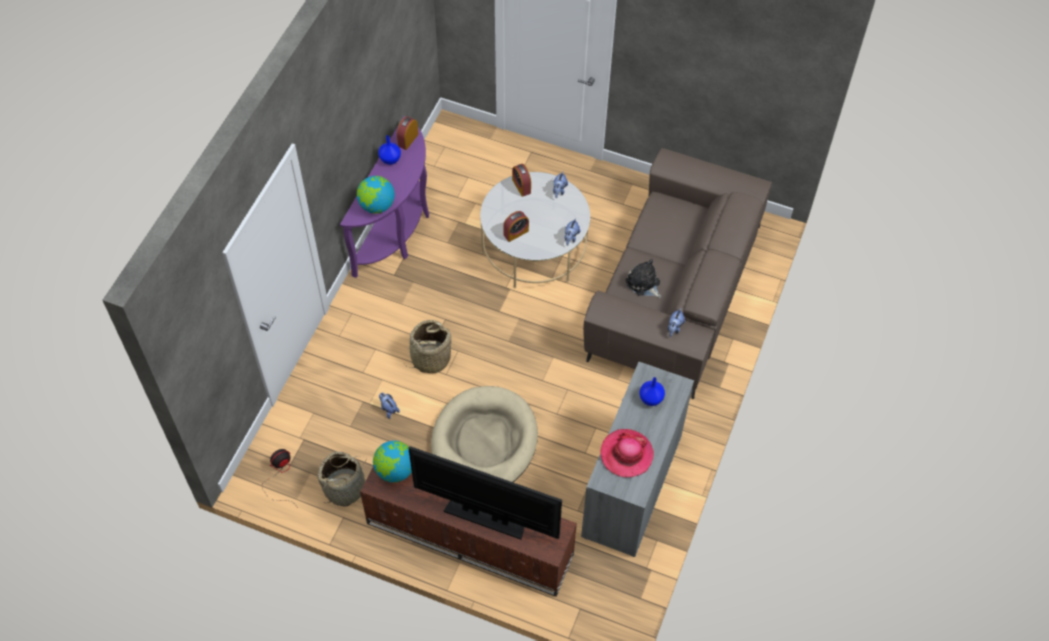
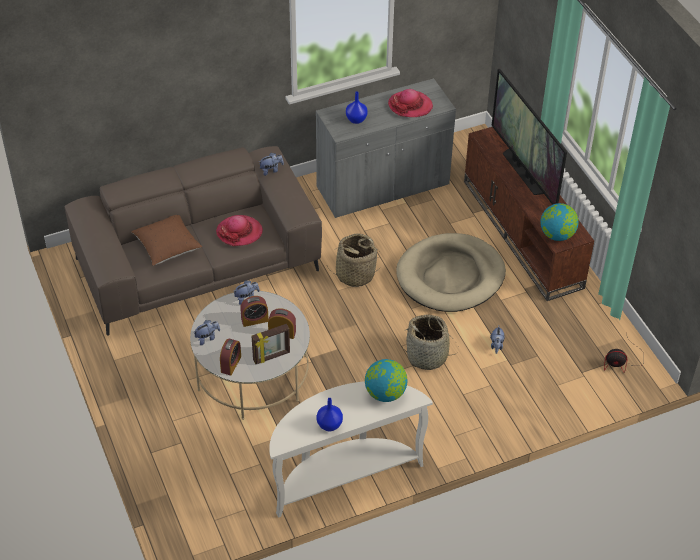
camera: 135 degrees left, 10 degrees down
basket [317,451,367,507] -> basket moved to [327,234,381,287]
purple console table [340,116,429,278] -> white console table [269,381,433,518]
alarm clock [397,116,419,150] -> alarm clock moved to [240,296,269,327]
plush toy [625,259,661,298] -> hat [216,215,263,246]
none -> brown pillow [131,215,202,266]
none -> picture frame [252,324,290,364]

